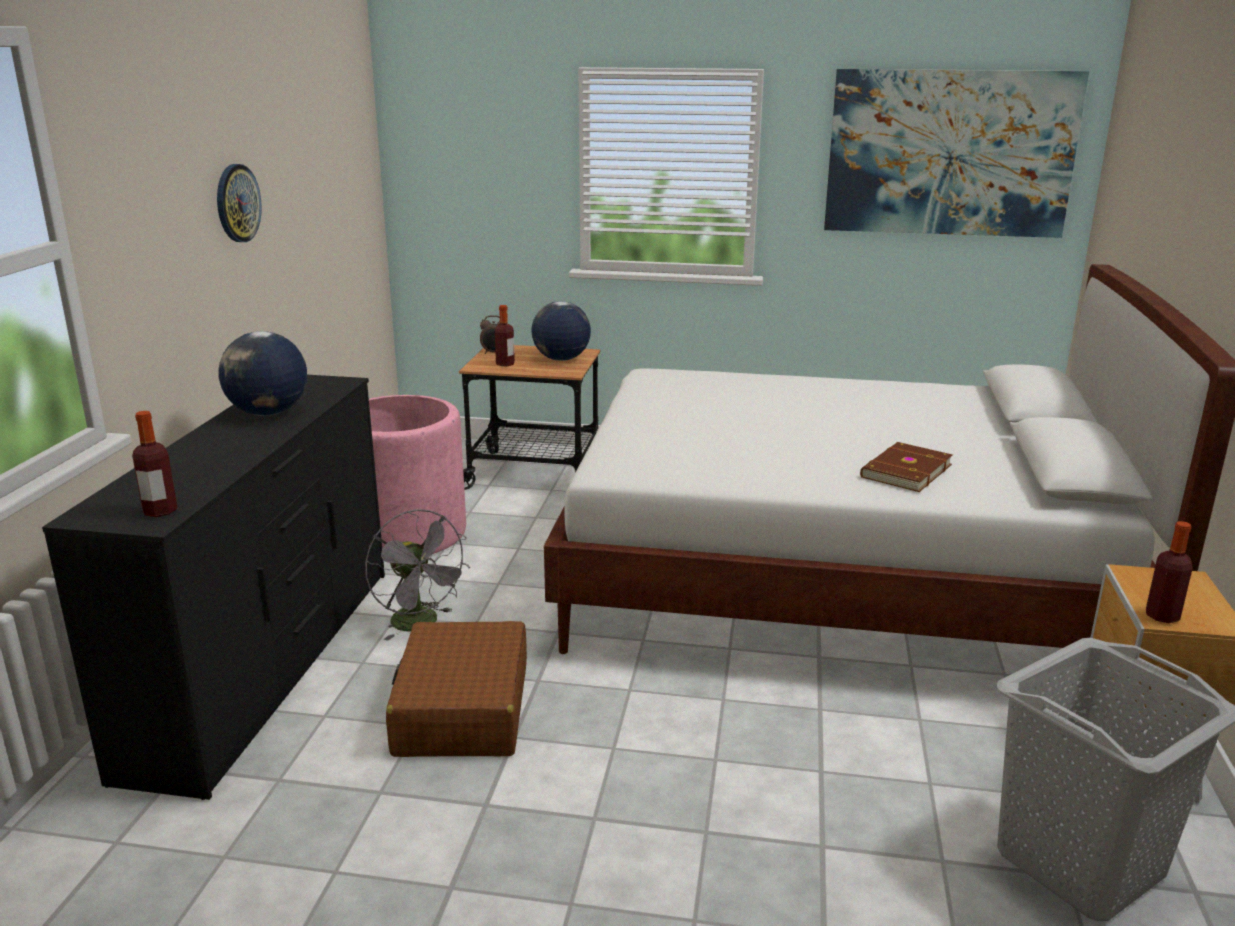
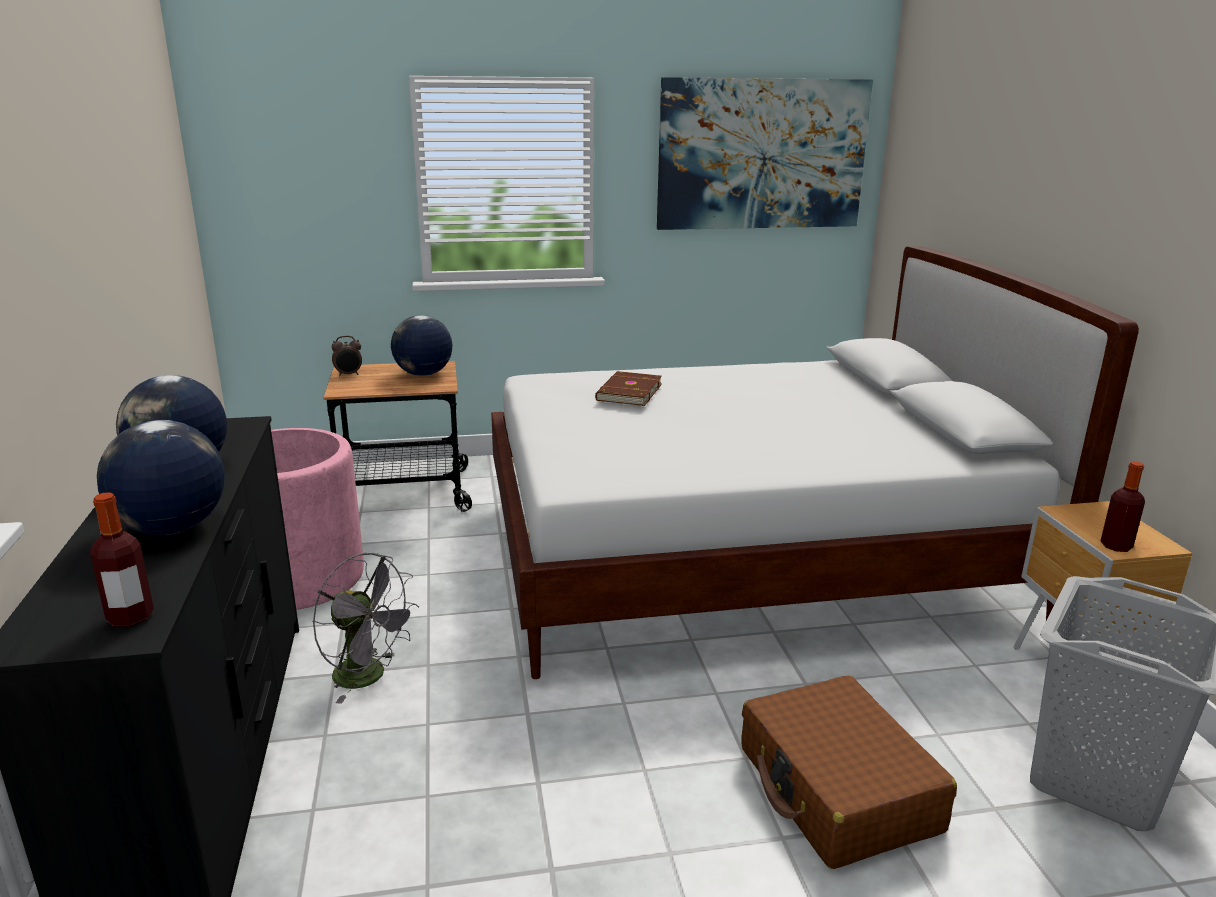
camera: 20 degrees left, 0 degrees up
wall clock [217,164,262,242] -> none
brown suitcase [386,621,527,757] -> brown suitcase moved to [741,675,957,869]
bottle [495,305,515,366] -> none
brown book [860,442,953,492] -> brown book moved to [595,371,662,406]
none -> globe [97,420,225,535]

